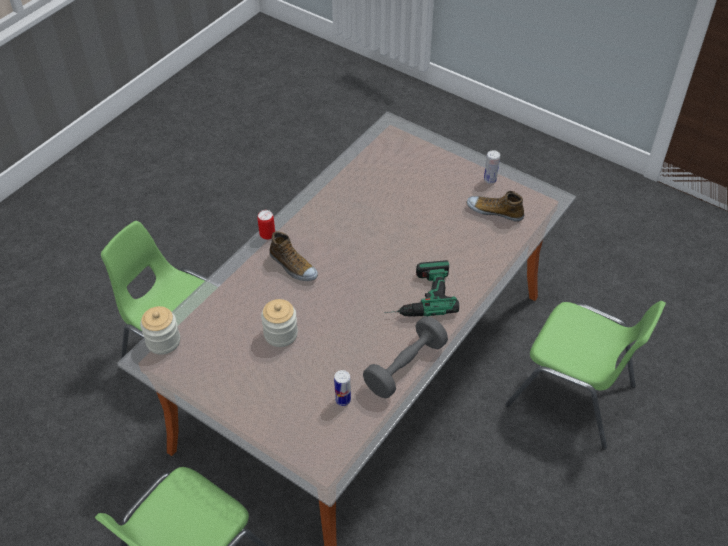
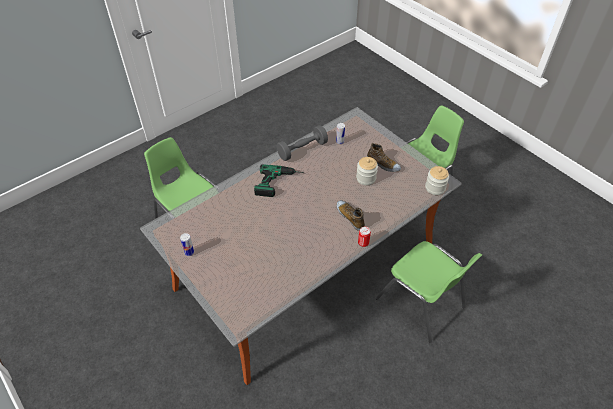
camera: 165 degrees left, 0 degrees up
shoe [467,191,524,222] -> shoe moved to [367,143,401,172]

